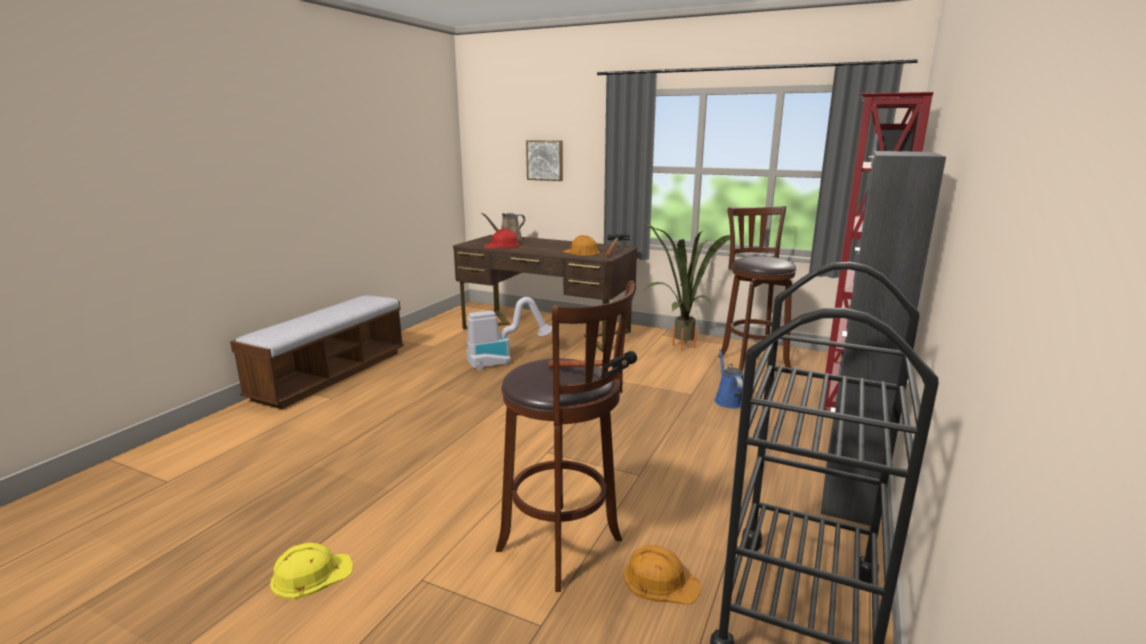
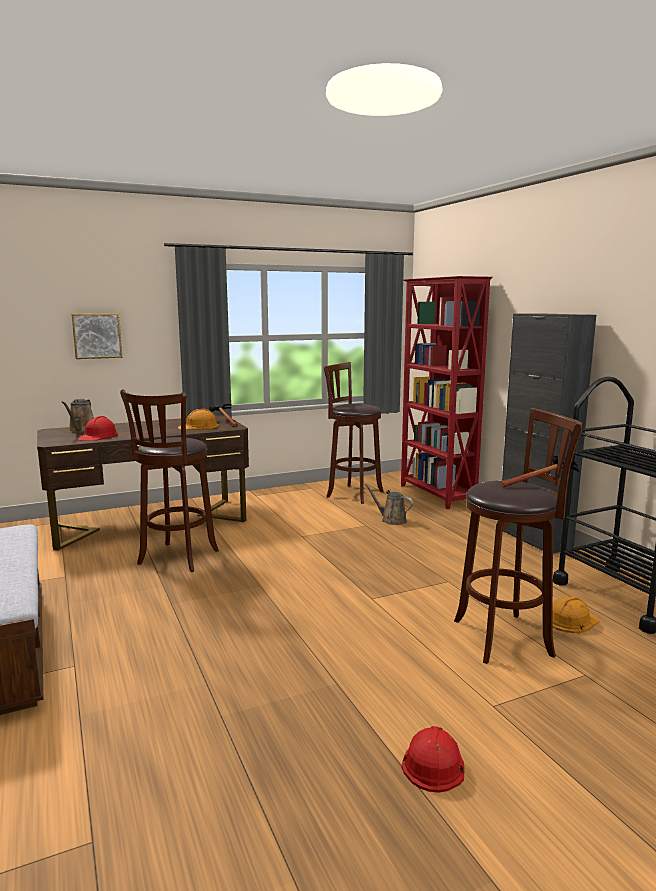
camera: 50 degrees left, 5 degrees down
yellow hard hat [270,543,353,600] -> red hard hat [401,726,465,793]
vacuum cleaner [467,297,552,370] -> brown stool [120,389,219,572]
potted plant [645,222,730,351] -> none
blue watering can [714,349,744,409] -> brown watering can [364,483,413,525]

